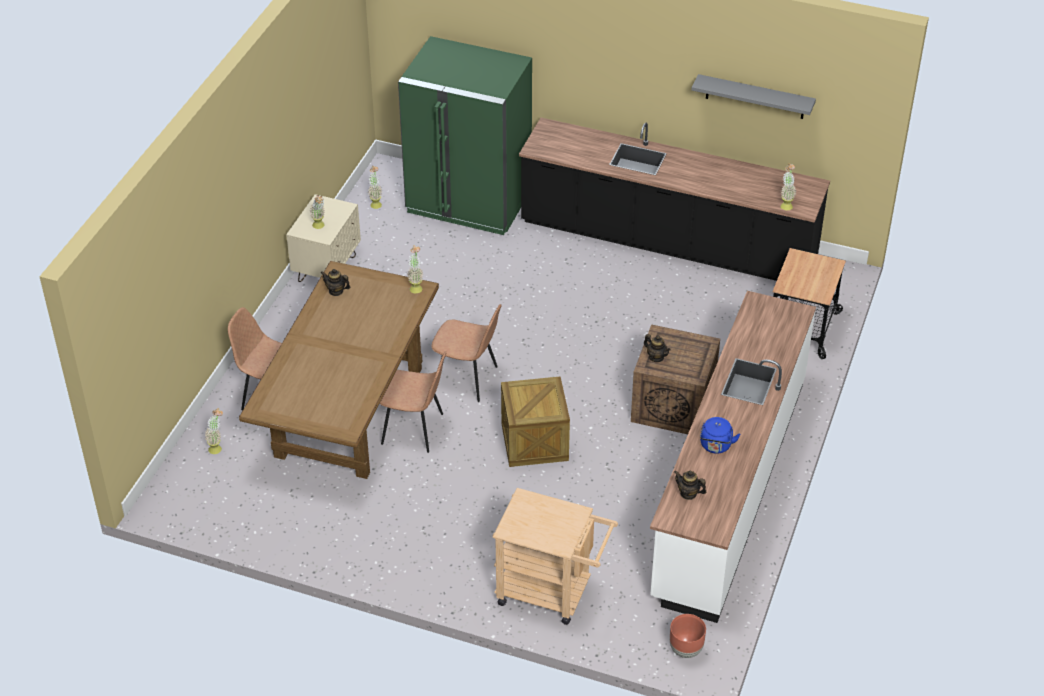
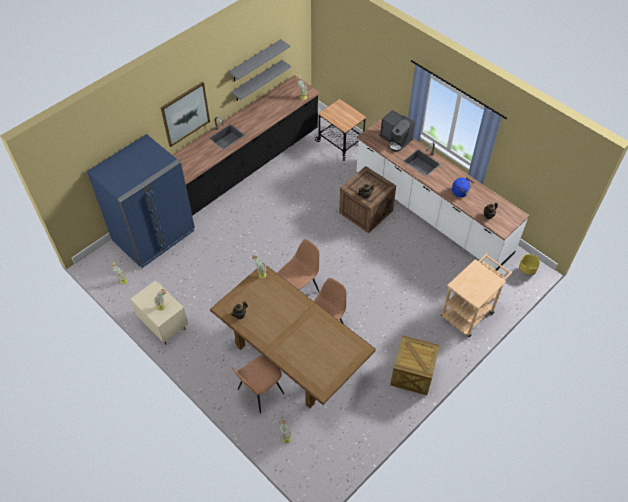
camera: 65 degrees left, 10 degrees up
green fridge [398,36,532,235] -> blue fridge [87,134,195,268]
crate [501,376,570,467] -> crate moved to [390,335,440,395]
brown planter [670,614,706,658] -> yellow planter [519,254,540,277]
none -> picture [160,82,210,147]
none -> grey shelf [231,60,291,101]
none -> coffee machine [379,110,415,152]

